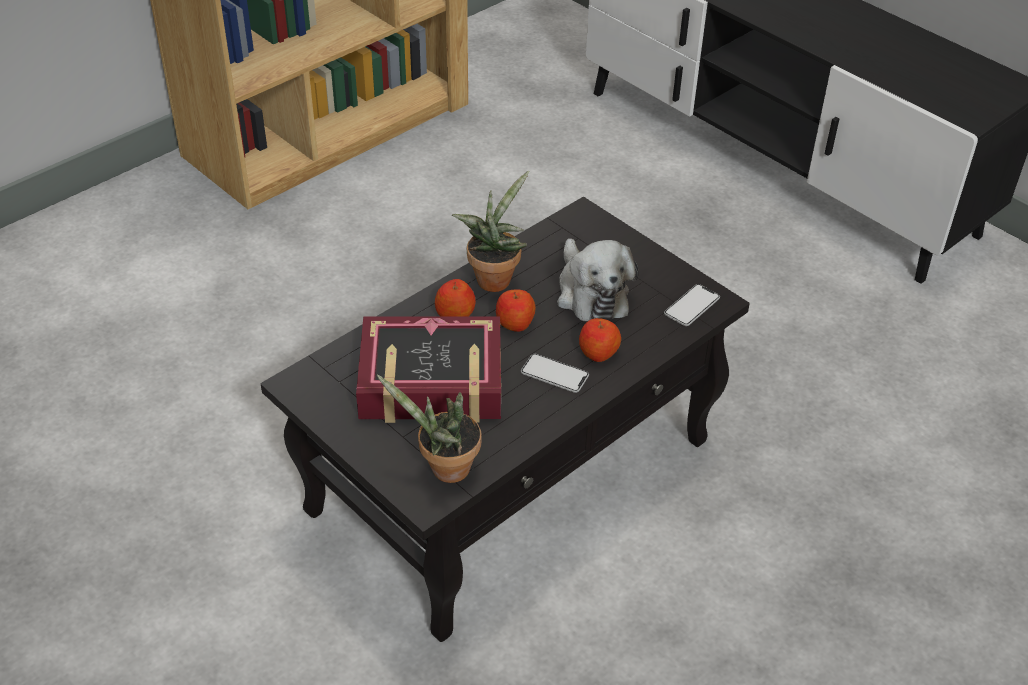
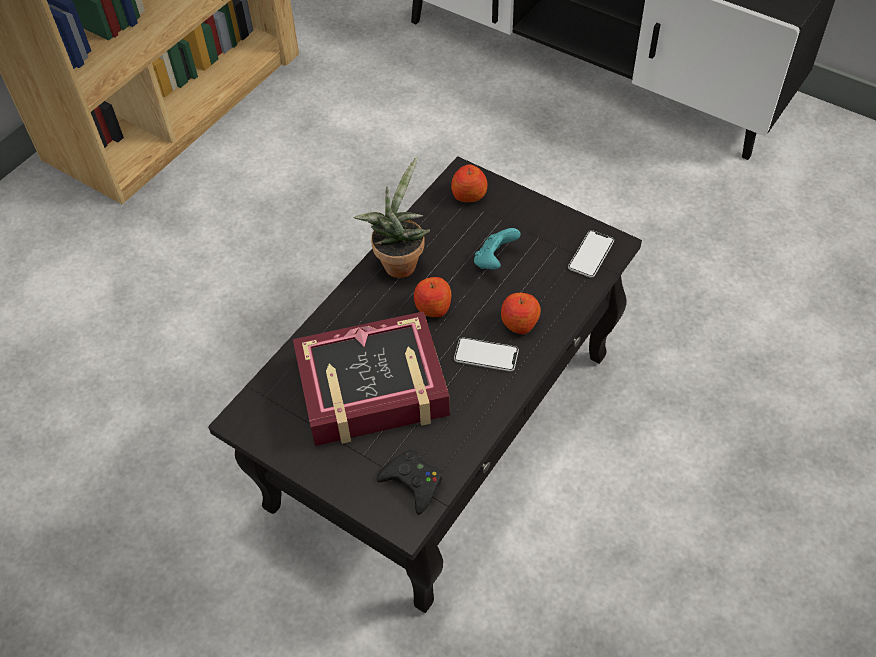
camera: 10 degrees left, 10 degrees up
potted plant [377,375,482,483] -> black game controller [376,449,442,515]
apple [435,279,476,316] -> apple moved to [451,165,488,202]
plush toy [557,238,639,321] -> turquoise game controller [474,228,521,269]

